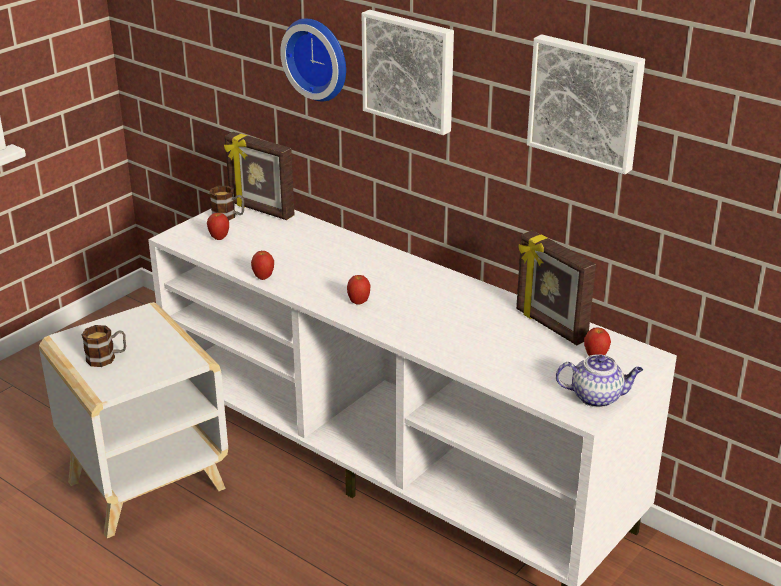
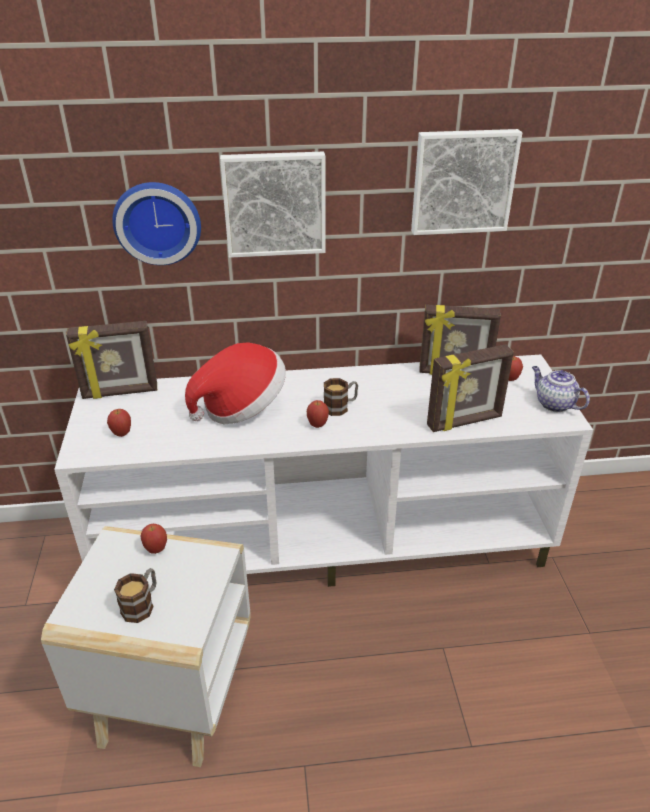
camera: 45 degrees left, 5 degrees up
mug [210,186,244,220] -> mug moved to [324,378,358,416]
apple [251,251,274,280] -> apple moved to [140,524,167,554]
teapot [556,354,643,407] -> teapot turned 90 degrees counterclockwise [532,366,590,412]
none -> hat [185,342,286,425]
none -> picture frame [427,344,514,432]

